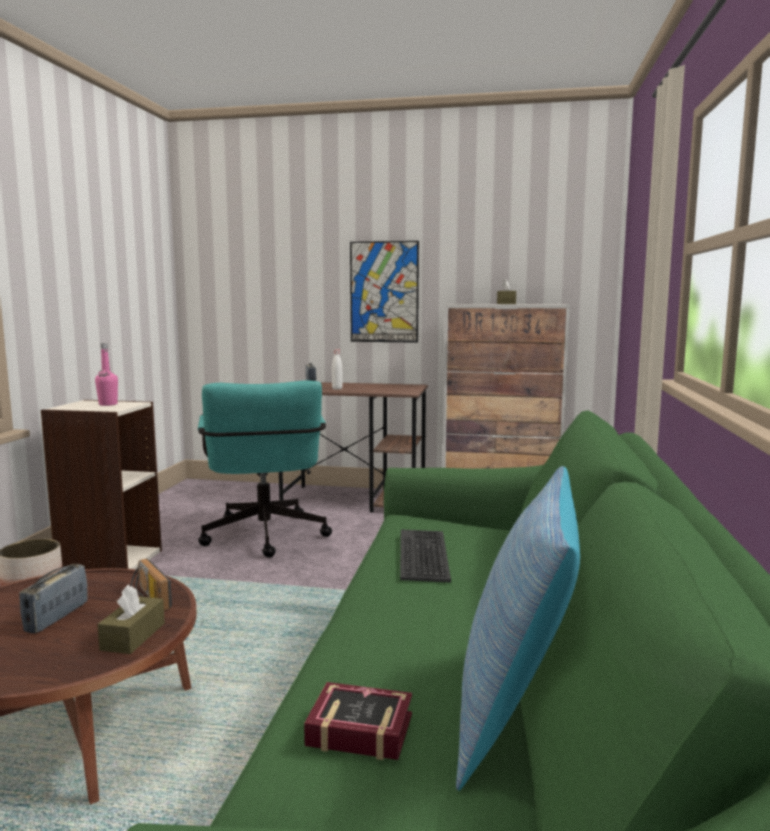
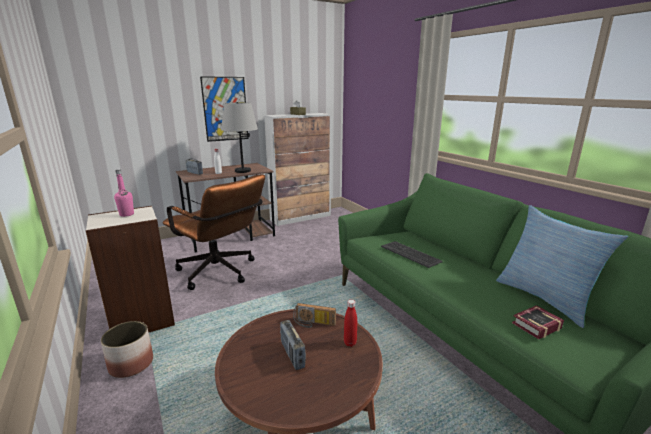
camera: 40 degrees left, 10 degrees up
brown tissue box [97,585,165,654] -> red bottle [344,300,357,347]
turquoise office chair [198,380,332,557] -> brown office chair [163,174,265,290]
none -> grey table lamp [221,102,258,173]

